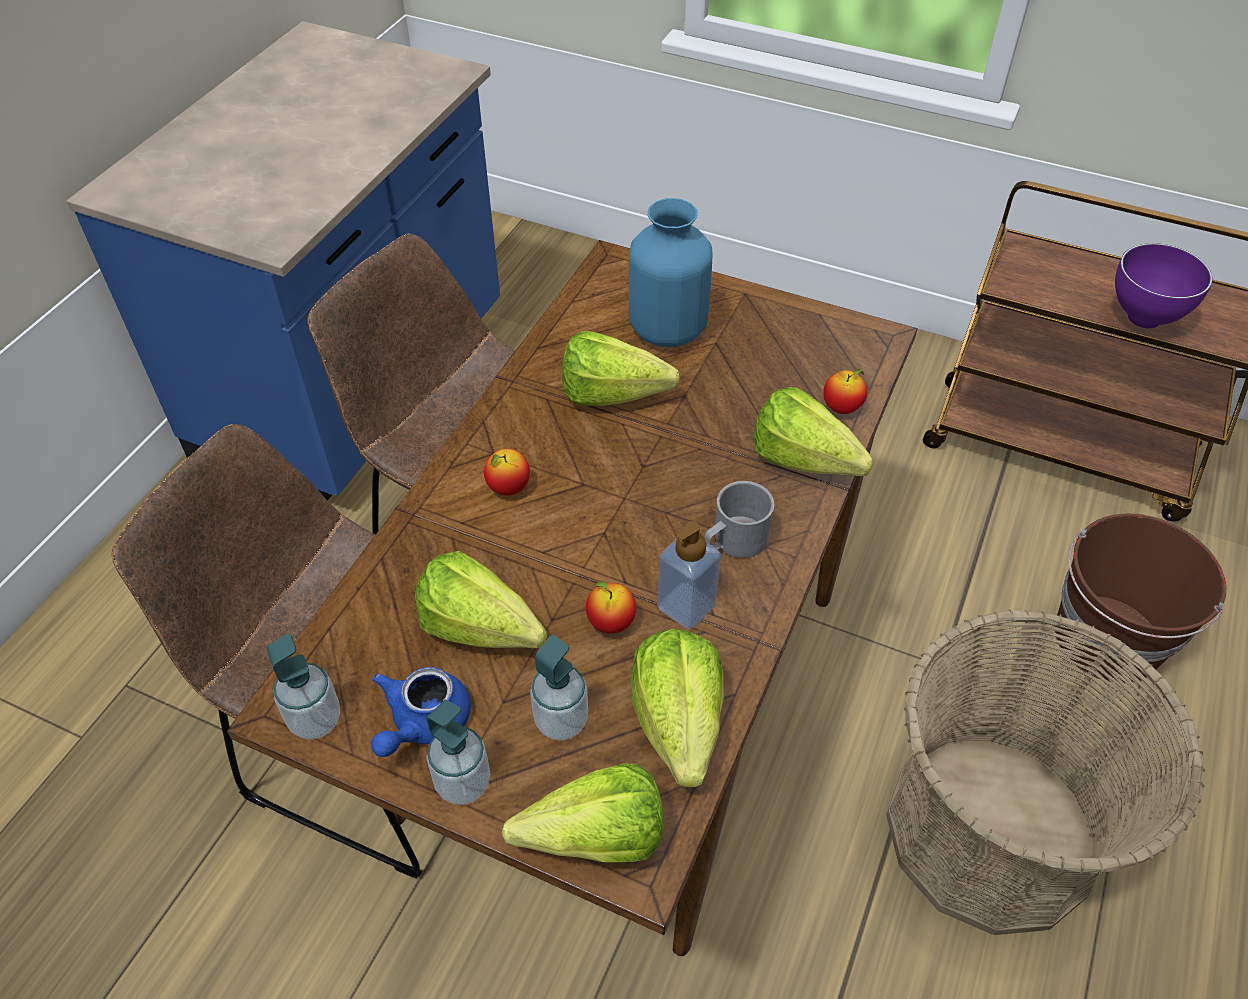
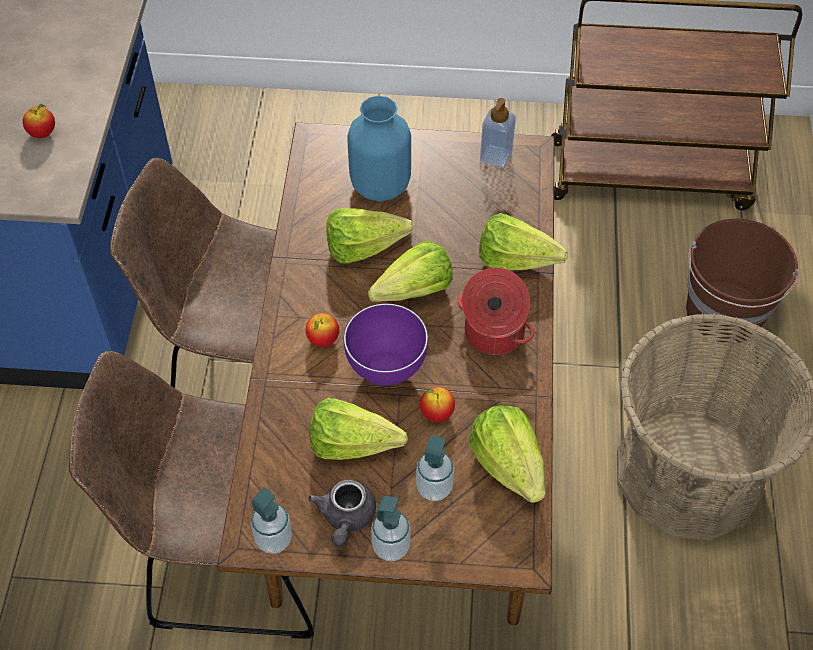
camera: 20 degrees left, 5 degrees up
blue teapot [371,667,471,757] -> grey teapot [308,479,376,547]
lettuce [502,764,664,862] -> lettuce moved to [368,241,453,302]
soap dispenser [657,521,721,629] -> soap dispenser moved to [480,98,516,168]
grey mug [704,481,774,558] -> cooking pot [458,268,534,355]
apple [823,369,867,414] -> apple moved to [23,104,55,138]
purple bowl [1115,243,1213,328] -> purple bowl moved to [344,303,428,386]

